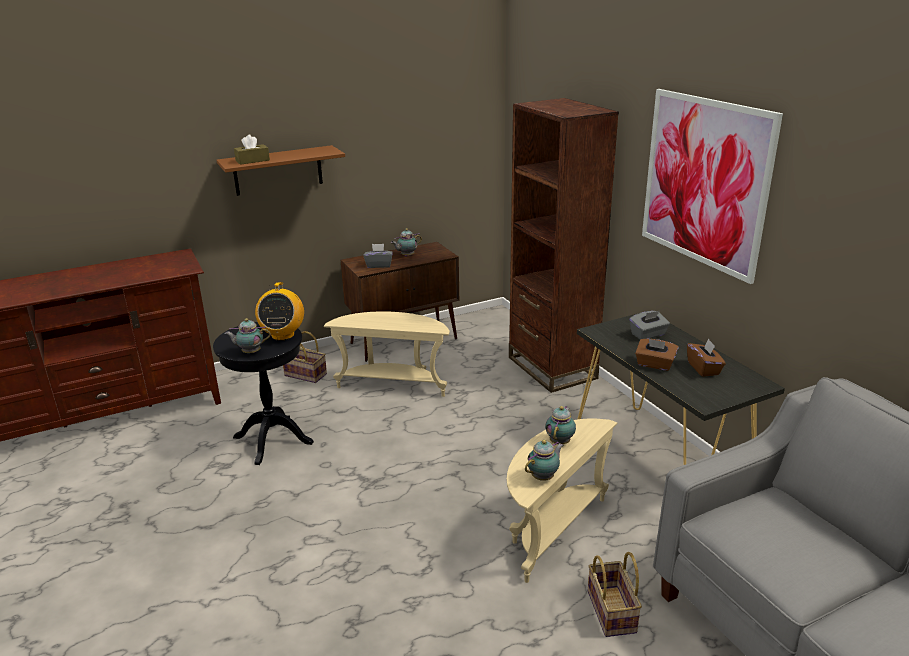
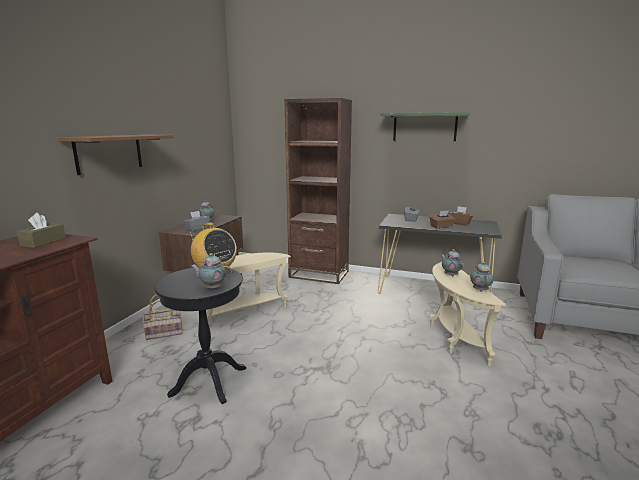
camera: 45 degrees left, 10 degrees down
teapot [225,318,271,353] -> teapot turned 60 degrees clockwise [191,253,232,289]
brown tissue box [234,134,270,165] -> brown tissue box moved to [17,213,66,248]
basket [588,552,642,637] -> none
picture [642,89,783,284] -> green shelf [380,112,470,141]

